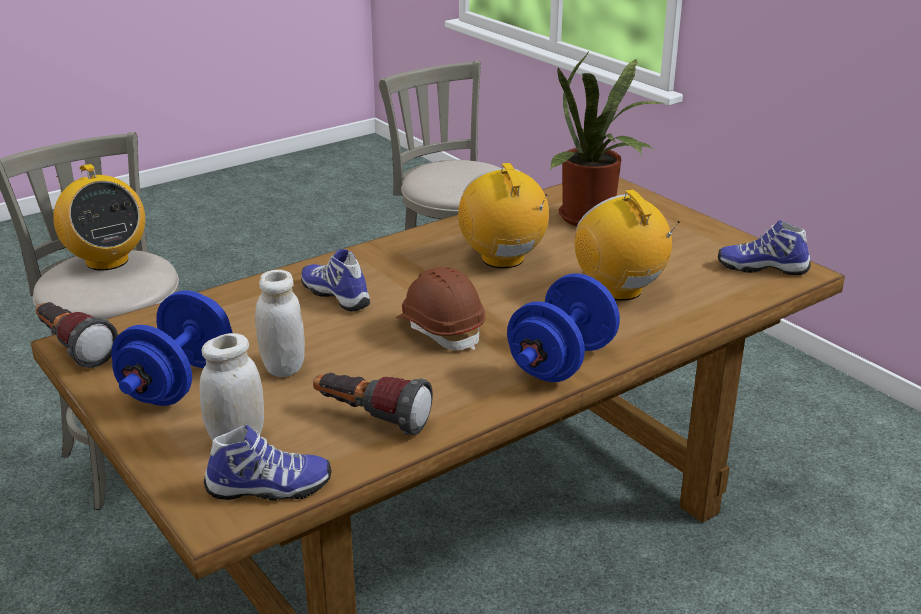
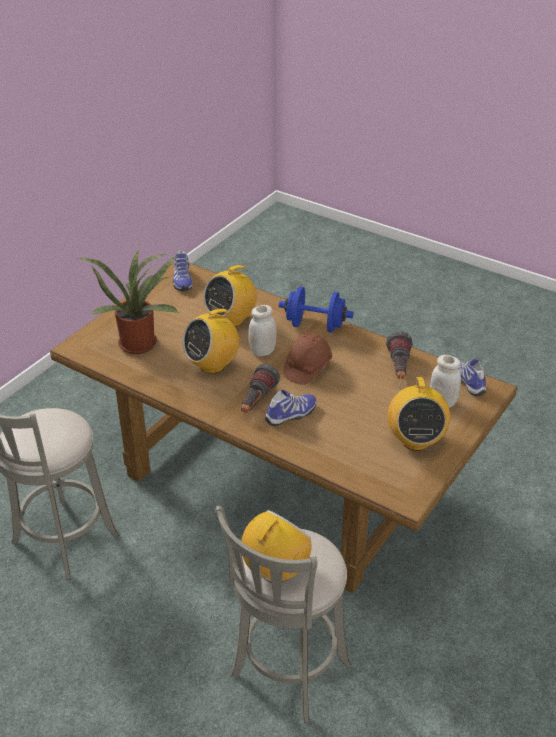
camera: 110 degrees left, 10 degrees up
flashlight [35,302,118,368] -> flashlight moved to [241,364,280,413]
blue dumbbell [111,290,232,406] -> radio [388,376,450,451]
white jar [255,270,305,377] -> white jar moved to [249,305,277,357]
shoe [301,249,370,312] -> shoe turned 150 degrees counterclockwise [265,390,316,426]

